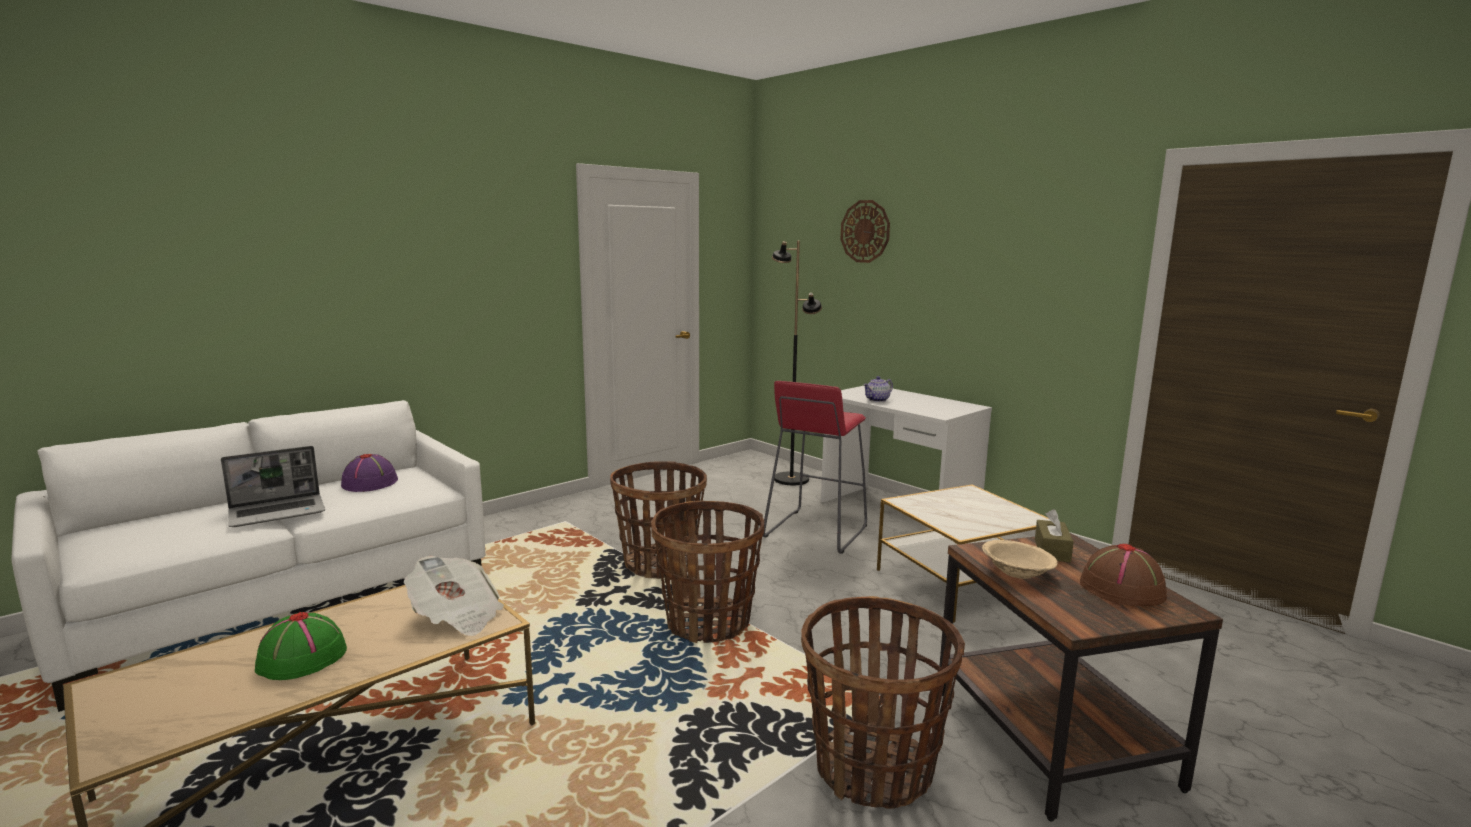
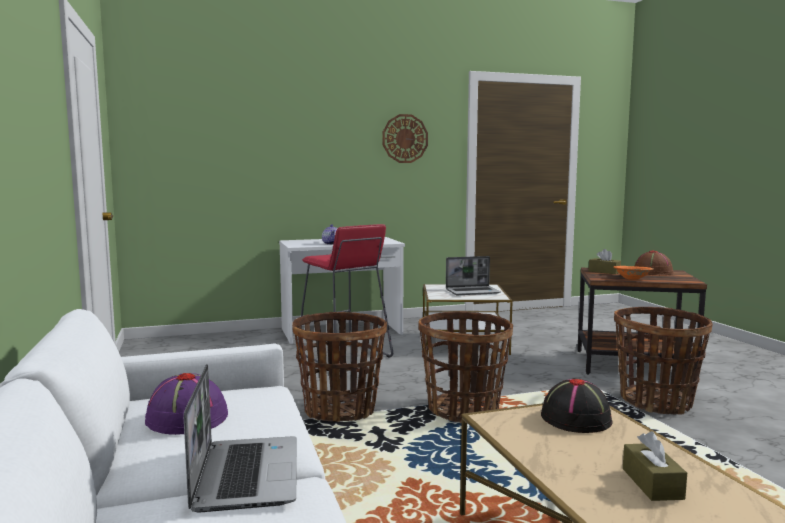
camera: 65 degrees left, 5 degrees down
green hat [255,612,347,680] -> brown tissue box [623,431,687,501]
newspaper [404,556,504,636] -> black hat [541,378,613,433]
black floor lamp [772,241,822,485] -> none
wall clock [840,200,890,263] -> wall clock moved to [383,114,428,163]
beige bowl [982,540,1058,579] -> orange bowl [614,266,653,280]
none -> laptop [446,256,501,295]

